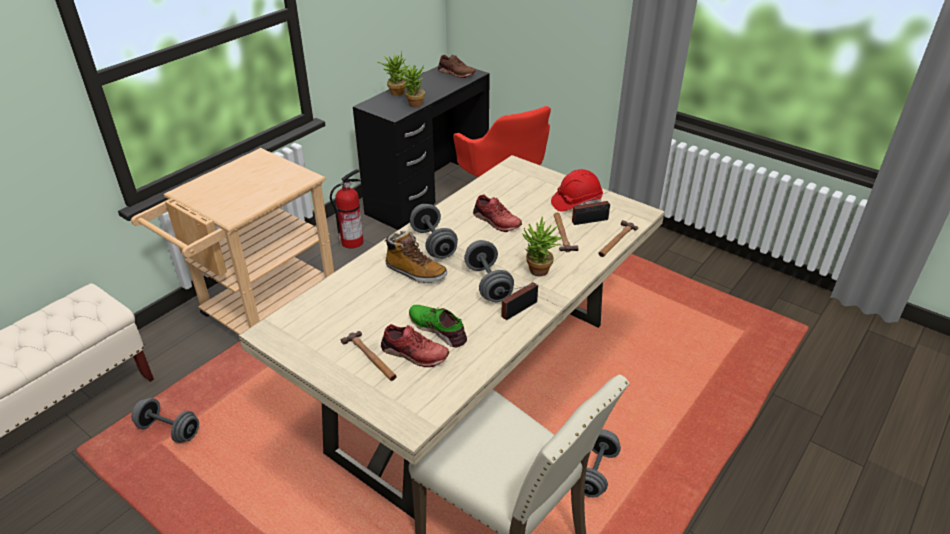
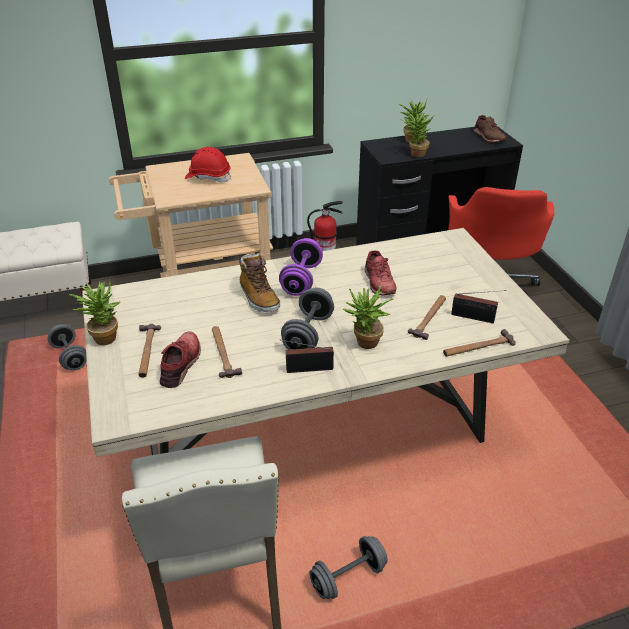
camera: 35 degrees right, 0 degrees up
red shoe [381,324,449,367] -> red shoe turned 135 degrees counterclockwise [160,331,201,388]
green shoe [409,305,467,347] -> hammer [212,326,242,378]
grey dumbbell [410,204,458,259] -> purple dumbbell [279,238,323,296]
red hard hat [551,169,603,212] -> red hard hat moved to [185,147,231,183]
none -> potted plant [69,279,121,345]

